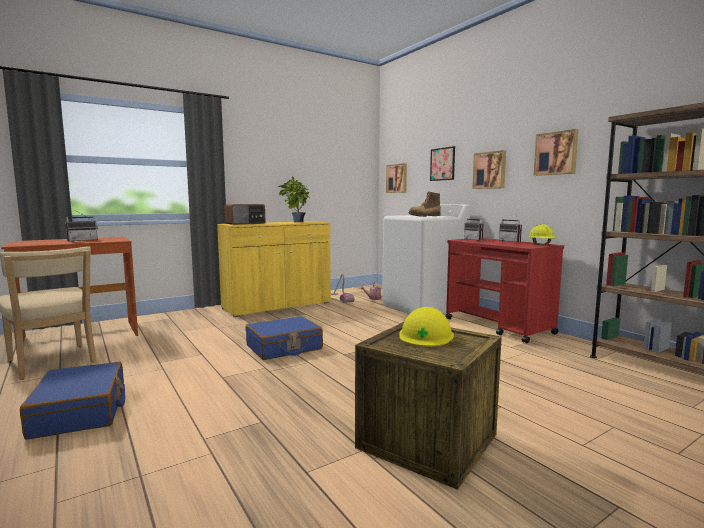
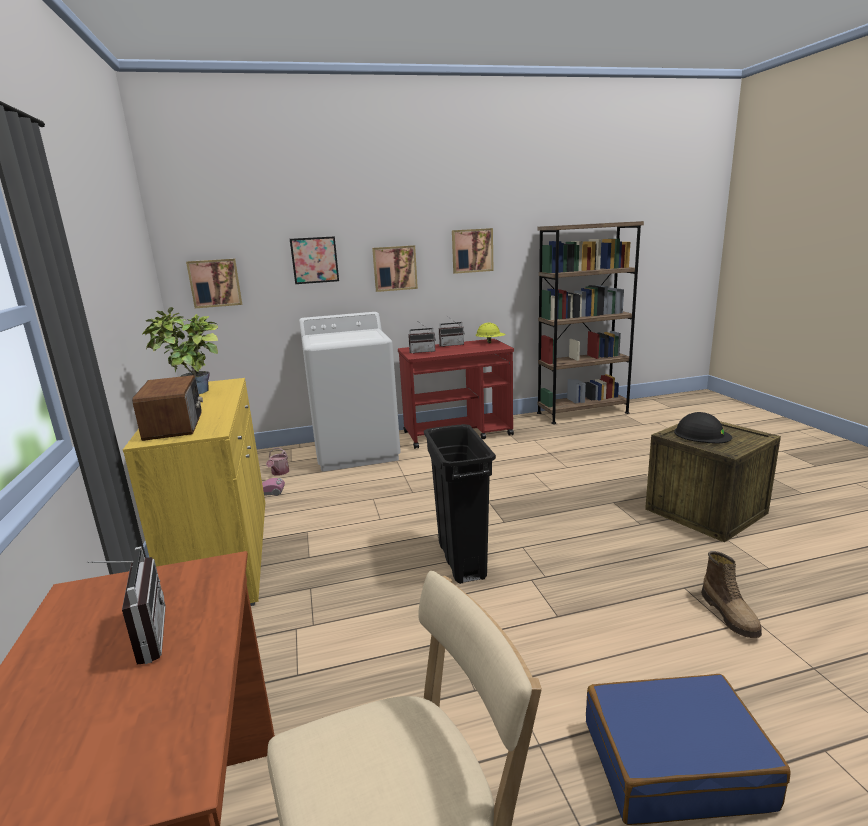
camera: 70 degrees left, 10 degrees up
blue suitcase [245,316,323,360] -> black trash can [424,424,496,584]
yellow hard hat [399,307,454,346] -> black hard hat [674,412,732,444]
boot [408,192,441,217] -> boot moved to [701,551,762,638]

